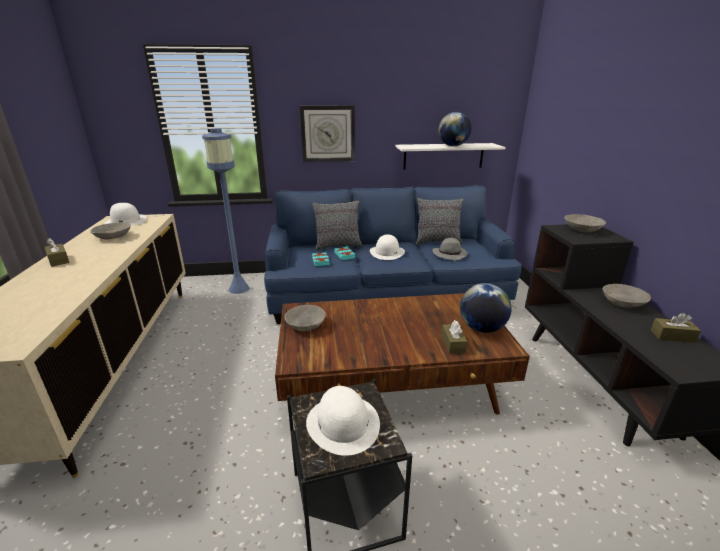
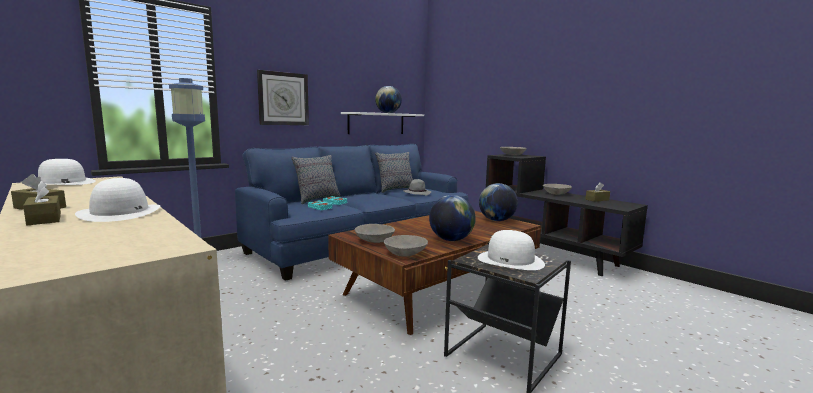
camera: 35 degrees left, 15 degrees down
grey bowl [91,222,131,240] -> grey bowl moved to [384,235,428,257]
white hat [370,234,405,260] -> white hat moved to [75,178,160,222]
brown tissue box [441,320,467,354] -> brown tissue box moved to [23,181,61,225]
none -> globe [429,195,476,241]

